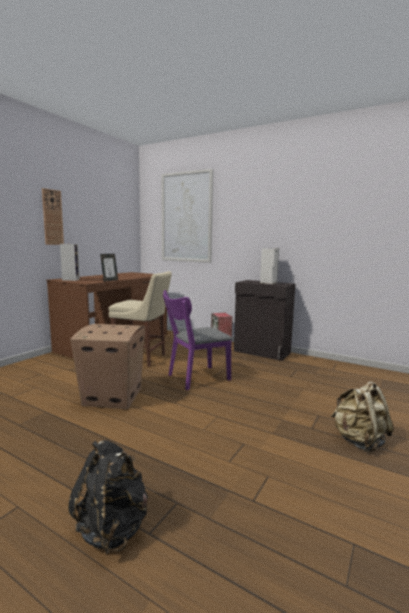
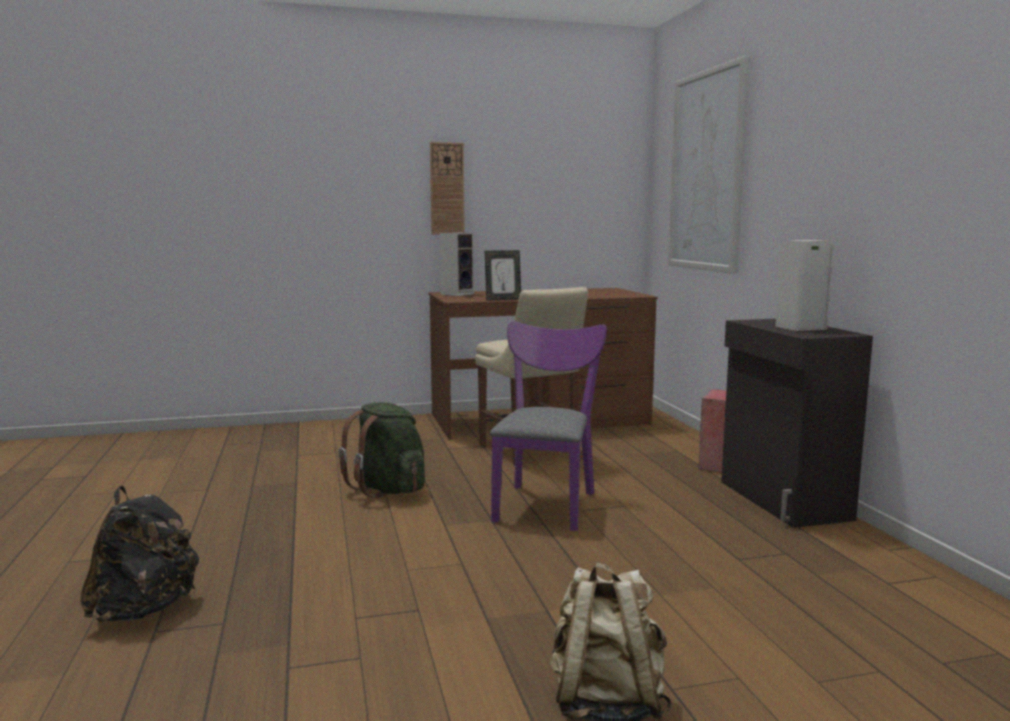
camera: 45 degrees right, 0 degrees up
cardboard box [70,324,145,409] -> green backpack [338,402,425,498]
purple chair [163,290,232,390] -> purple chair turned 90 degrees clockwise [490,321,607,531]

